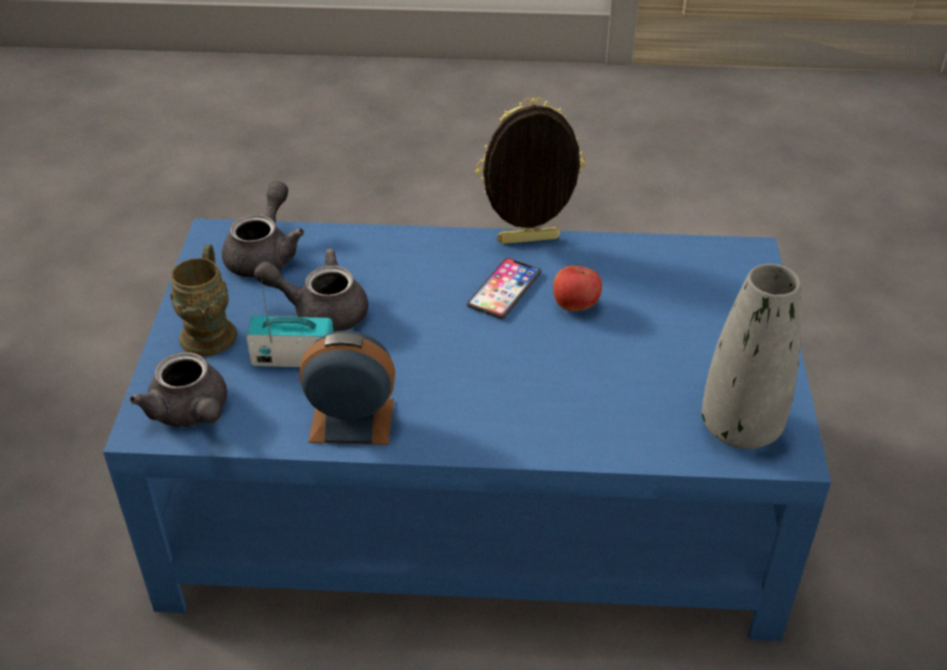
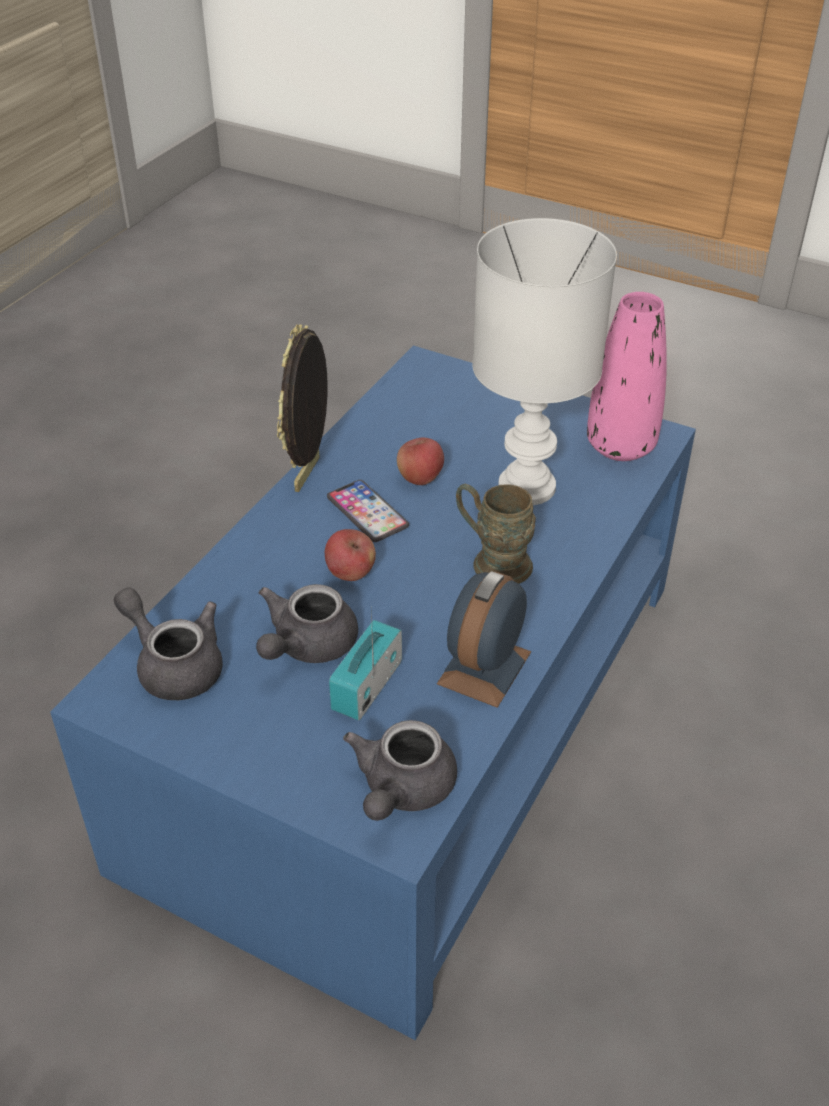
camera: 65 degrees left, 0 degrees up
grey teapot [130,352,227,427] -> grey teapot turned 120 degrees clockwise [343,720,457,821]
brown mug [170,244,237,356] -> brown mug moved to [456,484,536,584]
grey vase [702,264,801,449] -> pink vase [587,292,667,461]
none -> apple [325,529,376,581]
none -> white table lamp [472,218,617,505]

